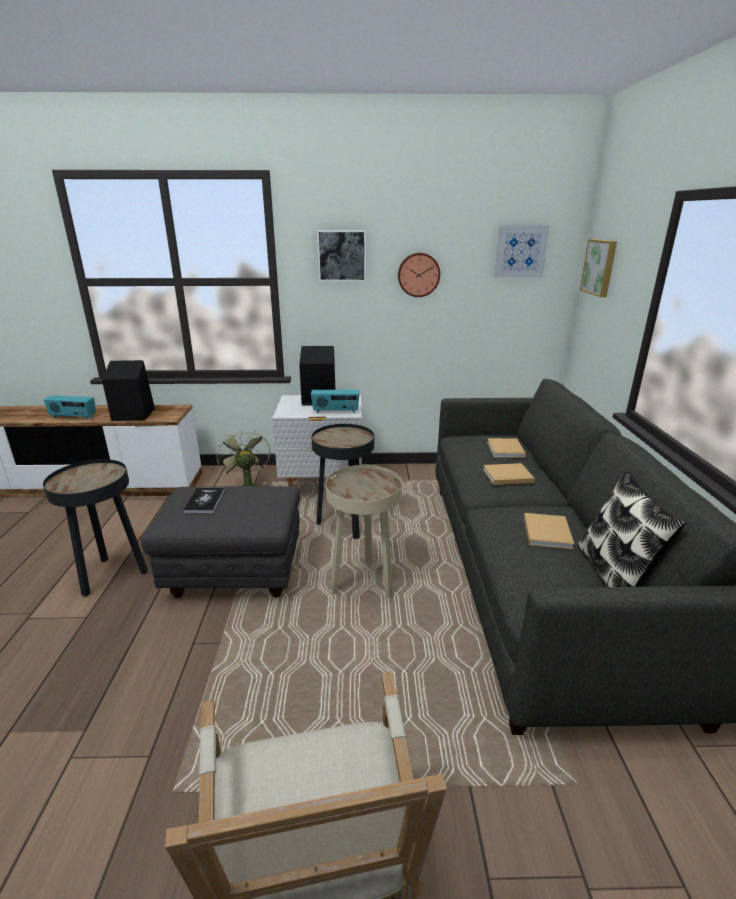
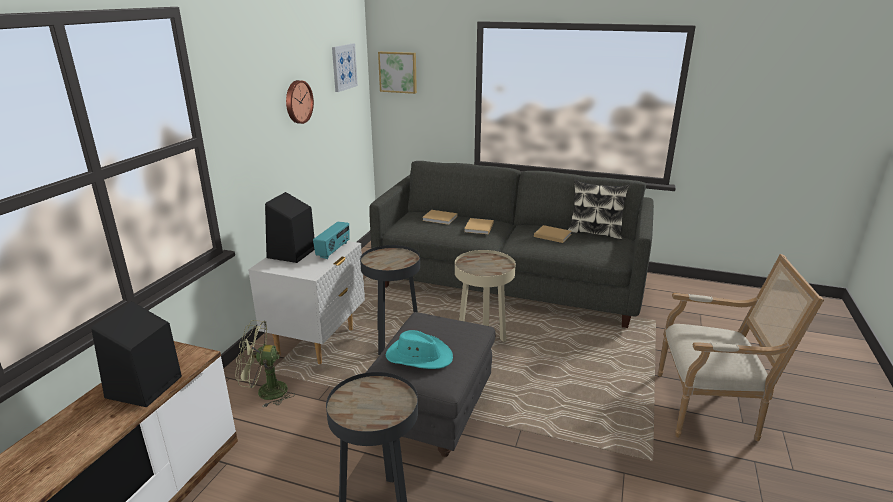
camera: 70 degrees left, 0 degrees up
radio [44,395,96,419] -> none
book [183,488,225,513] -> turquoise hat [386,330,453,369]
picture [317,230,366,282] -> none

